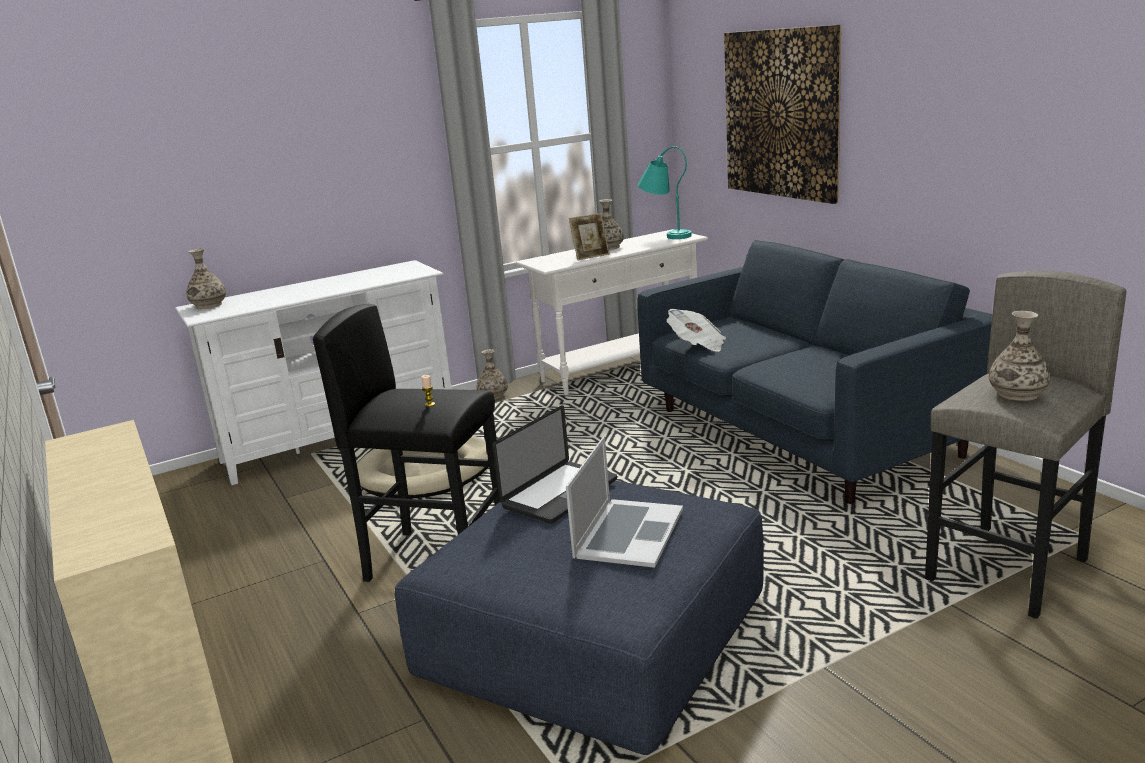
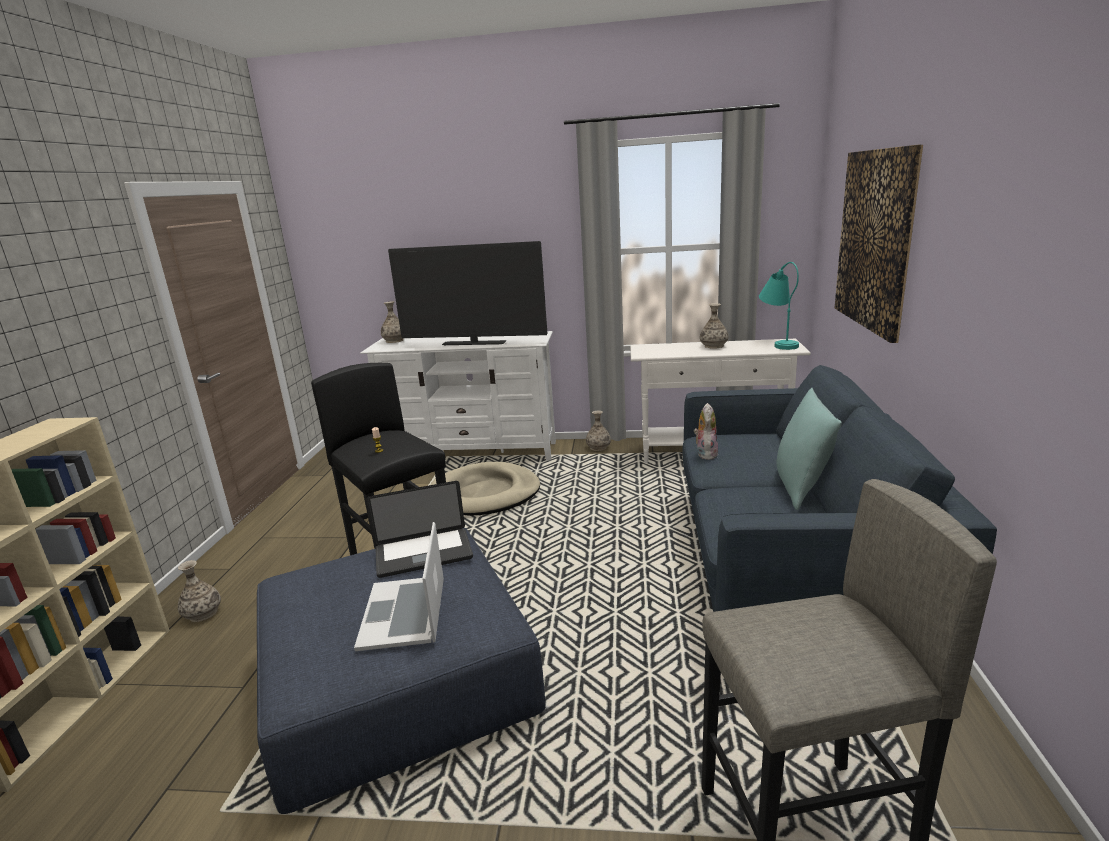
camera: 35 degrees right, 0 degrees up
laptop [566,436,683,568] -> laptop turned 120 degrees clockwise [354,522,444,651]
picture frame [569,213,610,260] -> none
newspaper [667,309,726,352] -> plush toy [694,403,718,460]
vase [989,311,1050,401] -> vase moved to [178,560,221,622]
none -> television [388,241,548,345]
none -> turquoise pillow [777,388,842,510]

